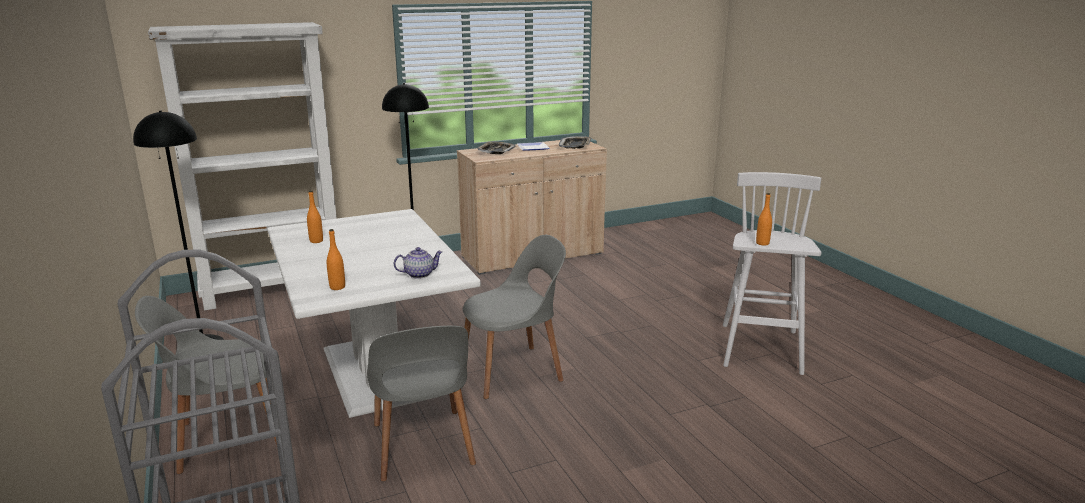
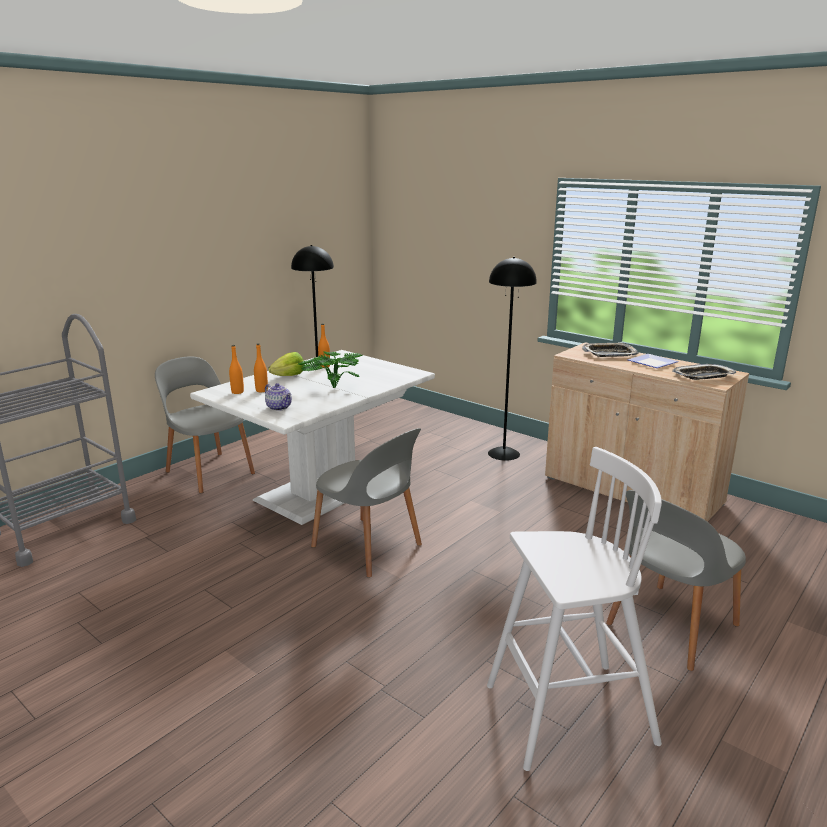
camera: 65 degrees right, 0 degrees up
white bookcase [148,22,337,310] -> none
grey chair [367,326,476,482] -> grey chair moved to [606,490,746,671]
orange bottle [756,193,772,246] -> orange bottle moved to [254,344,268,392]
none -> lettuce [269,352,304,376]
none -> potted plant [298,351,363,388]

